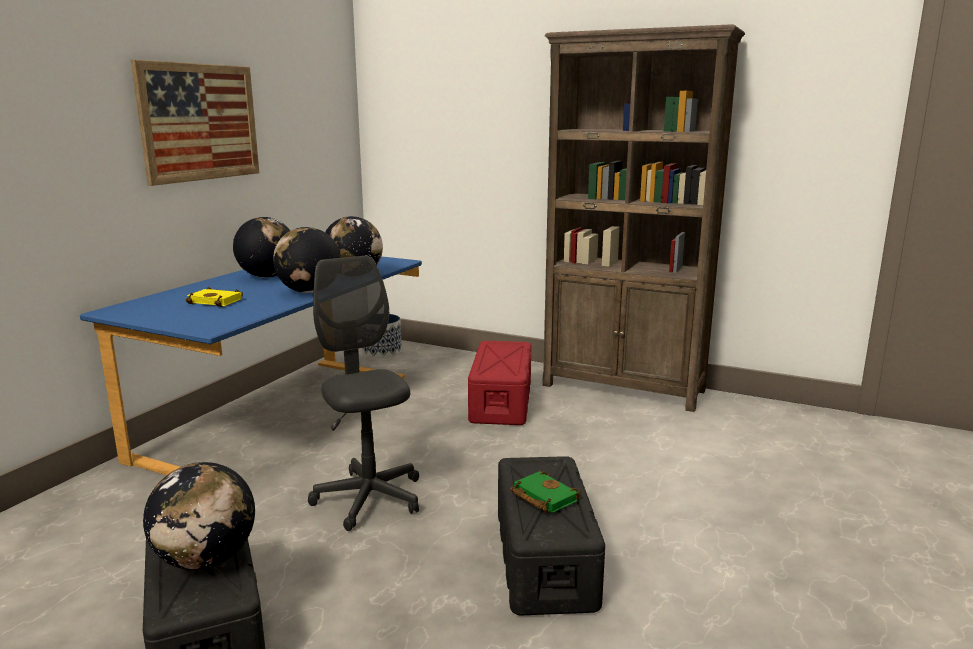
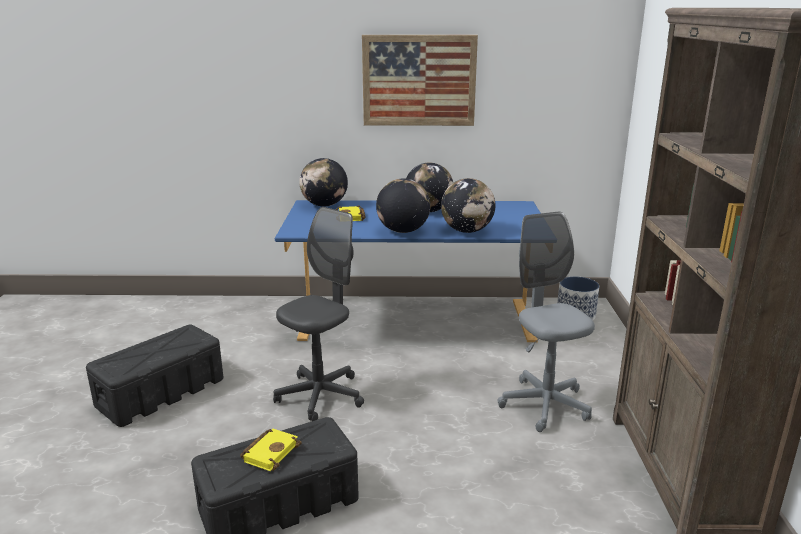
camera: 65 degrees right, 5 degrees up
globe [143,462,255,570] -> globe moved to [299,158,348,207]
red storage box [468,341,531,425] -> grey office chair [497,211,595,432]
green book [510,471,581,514] -> yellow book [240,429,302,471]

